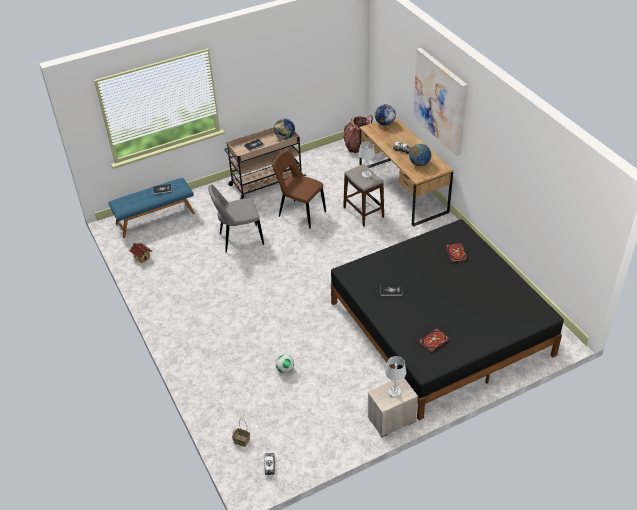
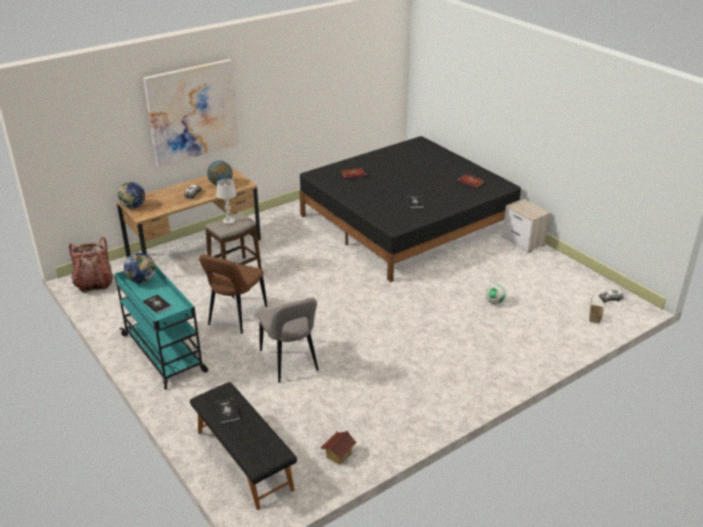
camera: 100 degrees left, 10 degrees down
blue bench [108,178,195,238] -> black bench [190,382,297,510]
beige cart [224,127,306,199] -> turquoise cart [114,265,208,389]
white table lamp [385,356,406,398] -> none

